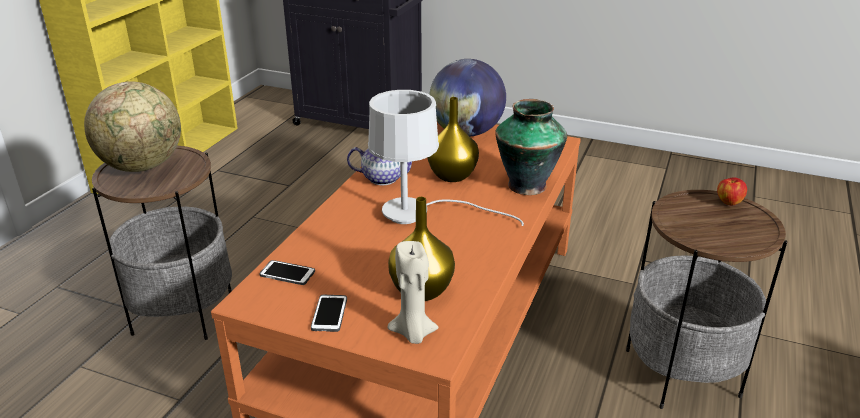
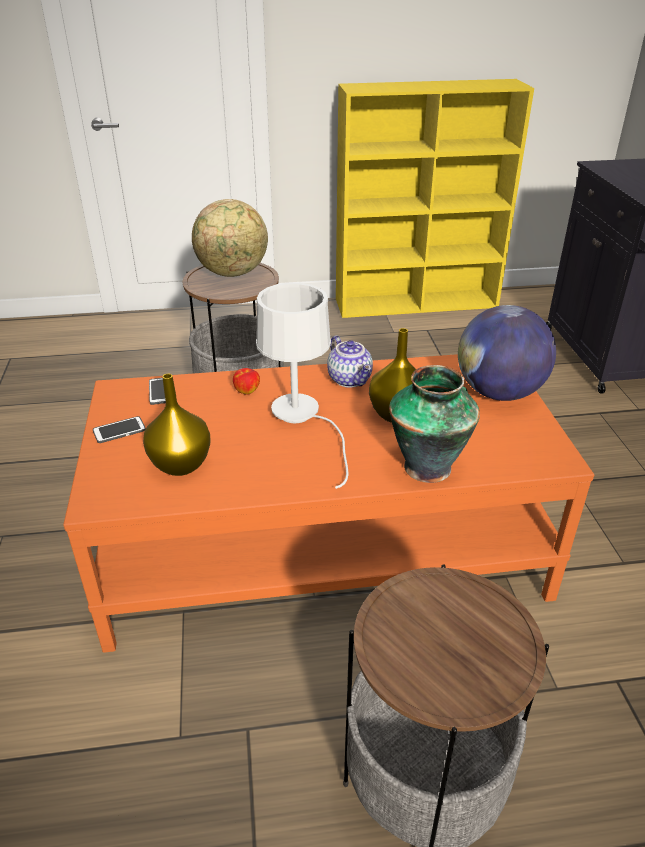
camera: 60 degrees right, 5 degrees up
beige candle [387,241,439,344] -> none
apple [717,178,747,205] -> apple moved to [233,368,260,395]

